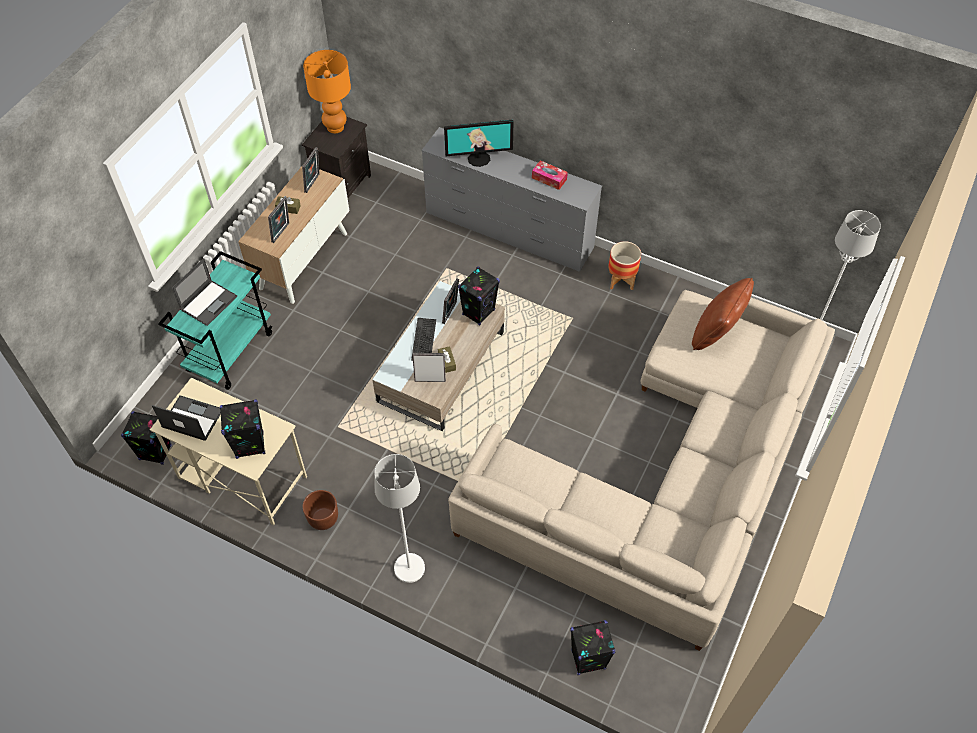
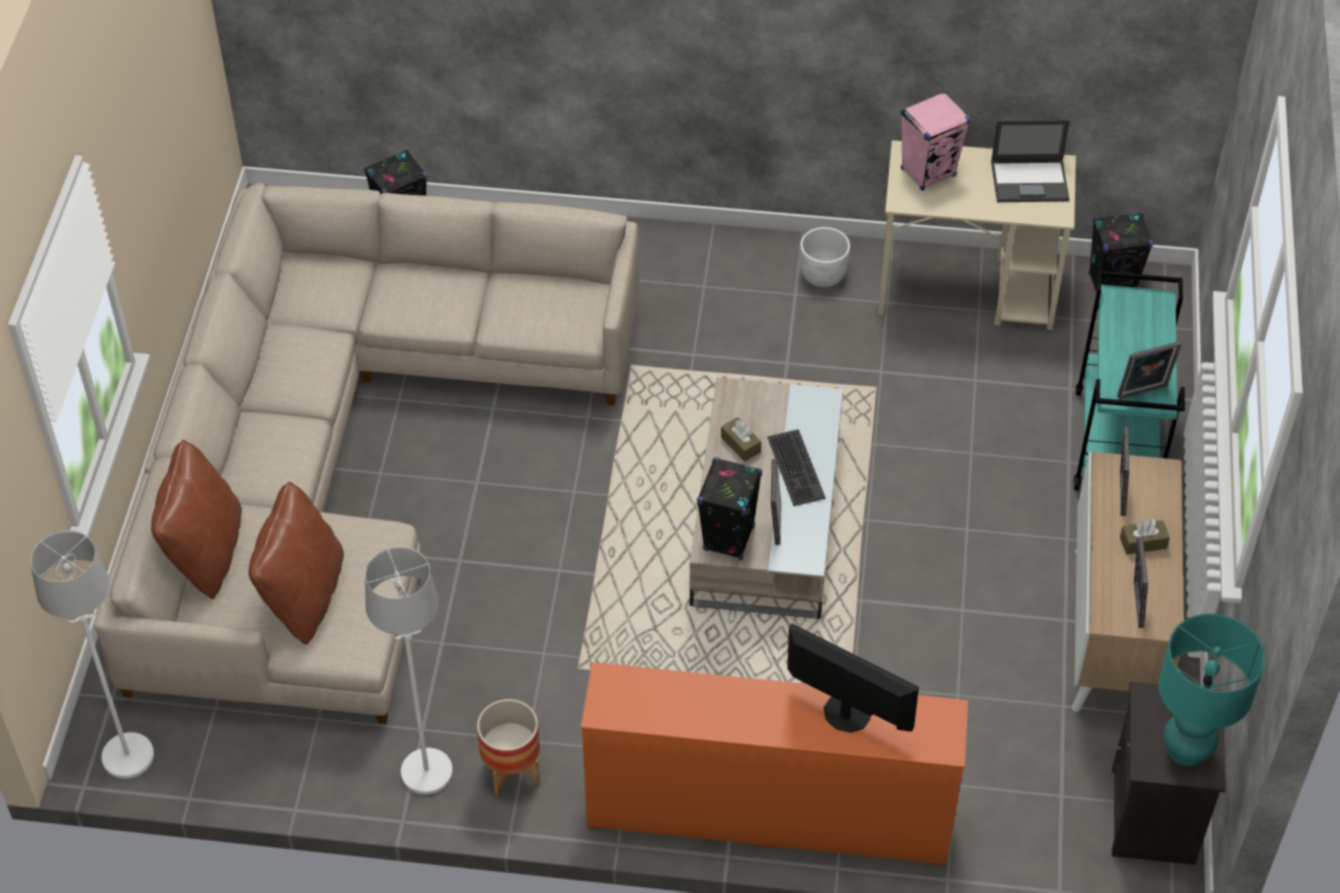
camera: 160 degrees right, 5 degrees down
laptop [172,258,237,326] -> none
black speaker [220,399,265,459] -> pink speaker [901,92,970,191]
brown planter [302,490,338,530] -> white planter [800,227,850,287]
orange table lamp [303,50,351,133] -> turquoise table lamp [1158,614,1265,767]
white floor lamp [374,454,425,583] -> white floor lamp moved to [365,547,453,795]
picture frame [413,353,446,382] -> picture frame moved to [1117,341,1181,399]
grey dresser [422,127,602,272] -> orange dresser [581,662,968,866]
monitor [444,120,513,167] -> monitor turned 60 degrees clockwise [787,623,919,733]
tissue box [532,161,568,190] -> none
none -> brown pillow [151,440,242,599]

